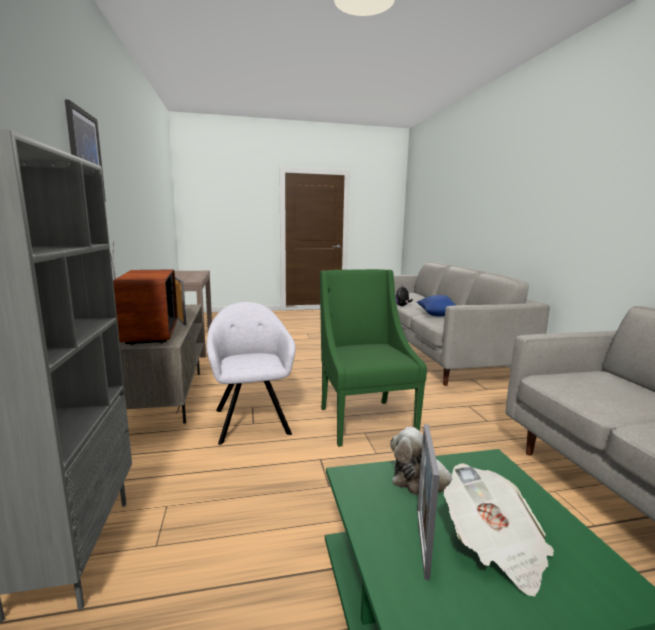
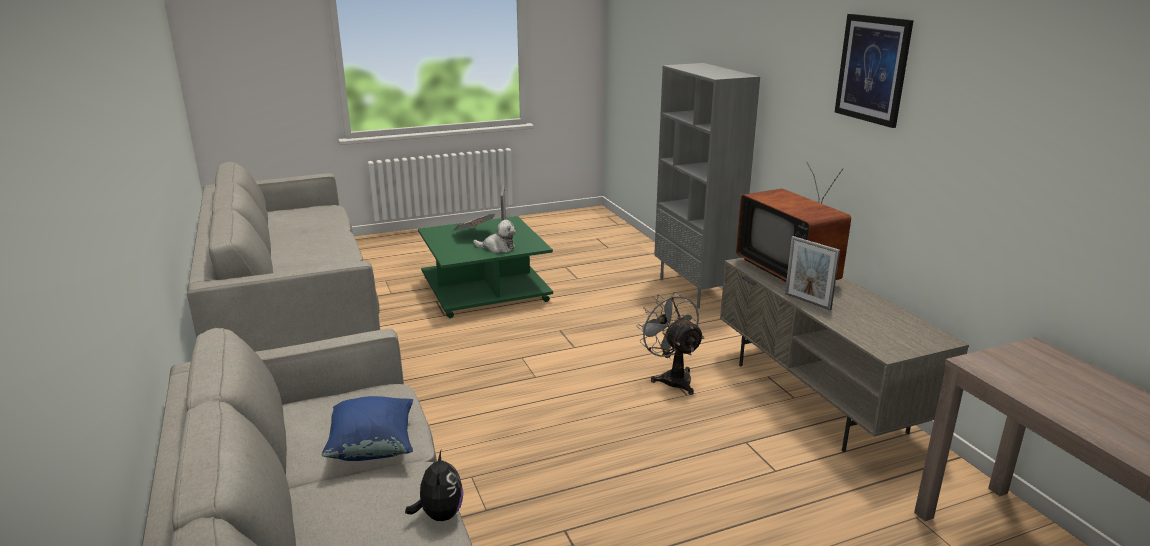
camera: 170 degrees right, 10 degrees up
grey armchair [207,302,296,445] -> grey fan [636,292,705,395]
green armchair [320,269,427,447] -> none

